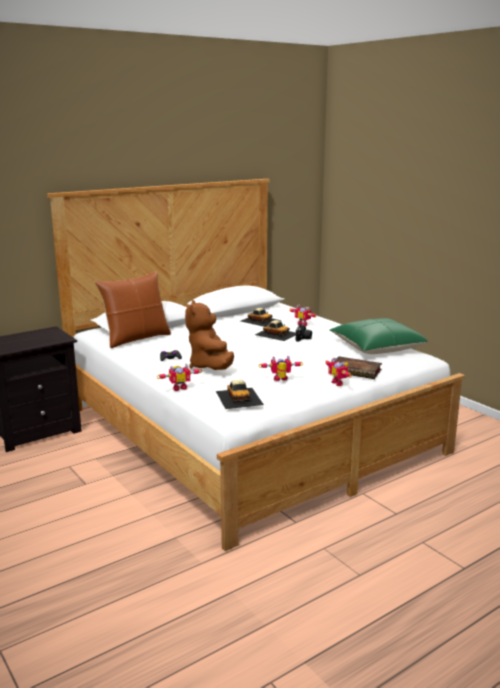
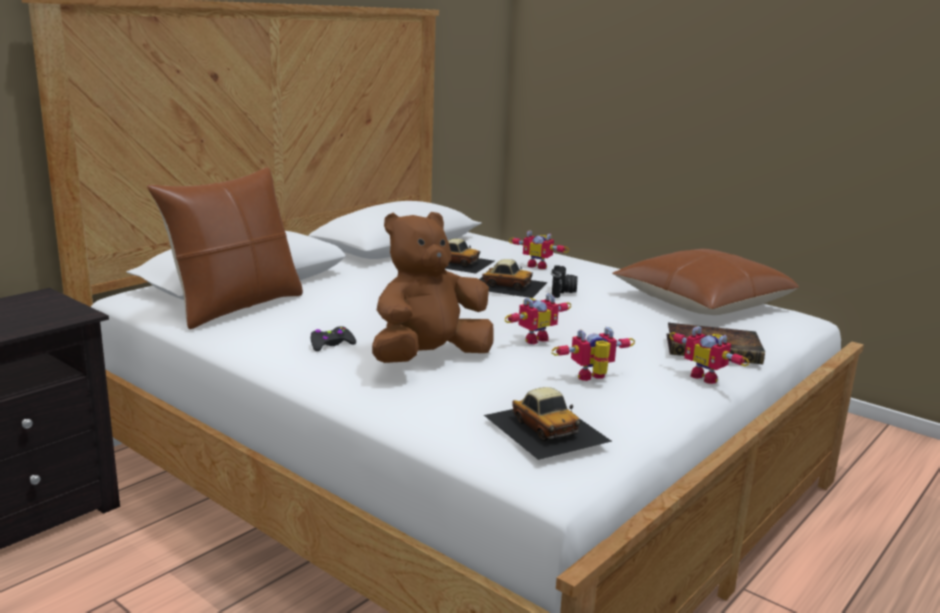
camera: 15 degrees left, 0 degrees up
toy robot [157,364,202,391] -> toy robot moved to [504,293,572,345]
brown plush toy [185,300,234,370] -> brown plush toy turned 75 degrees clockwise [372,212,494,363]
green pillow [330,318,428,354] -> brown pillow [612,249,799,315]

